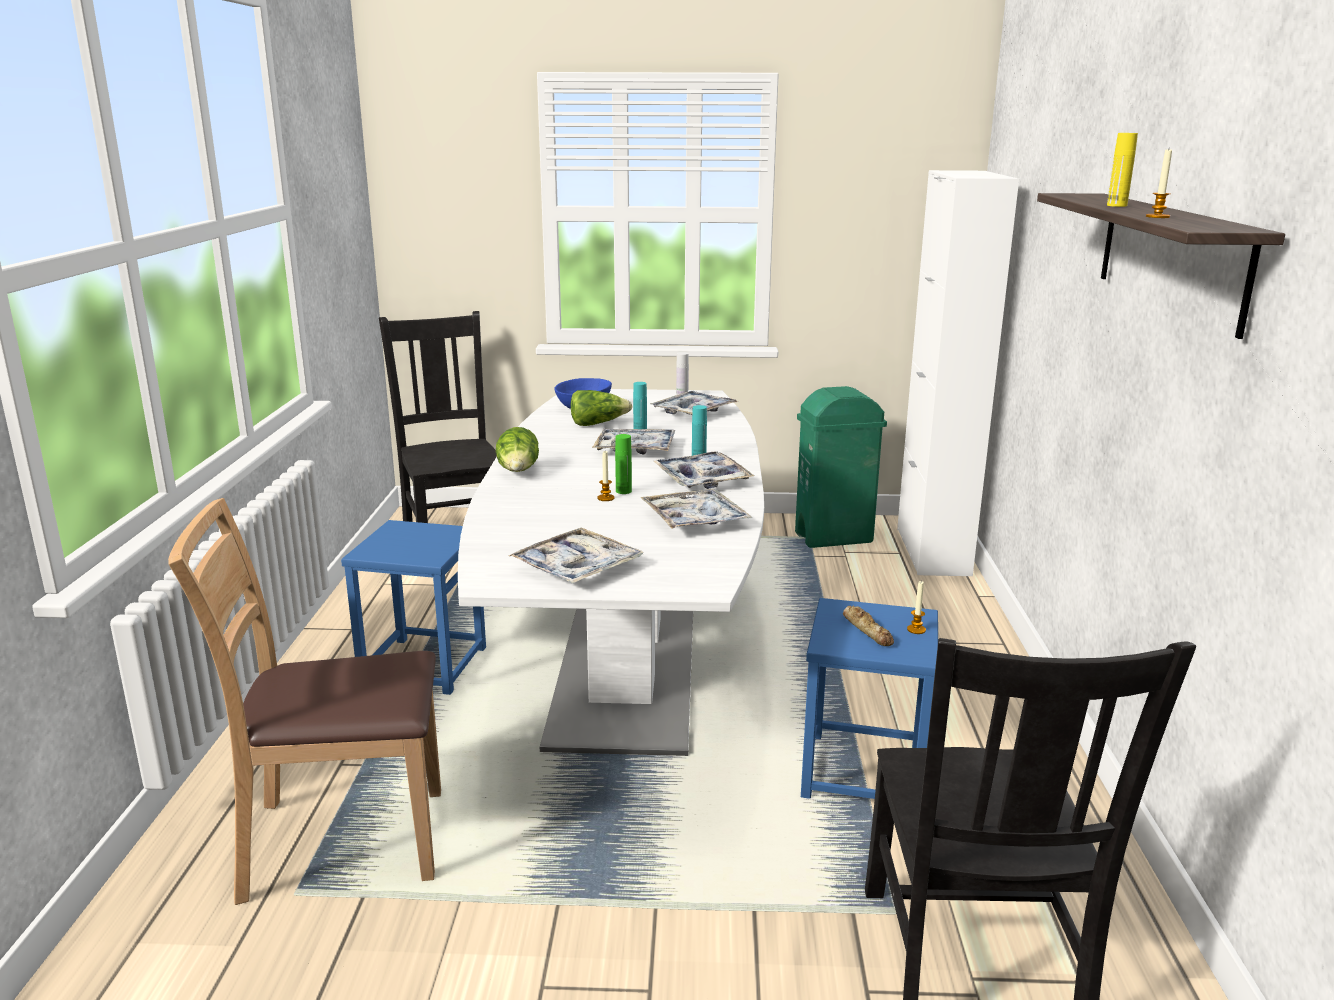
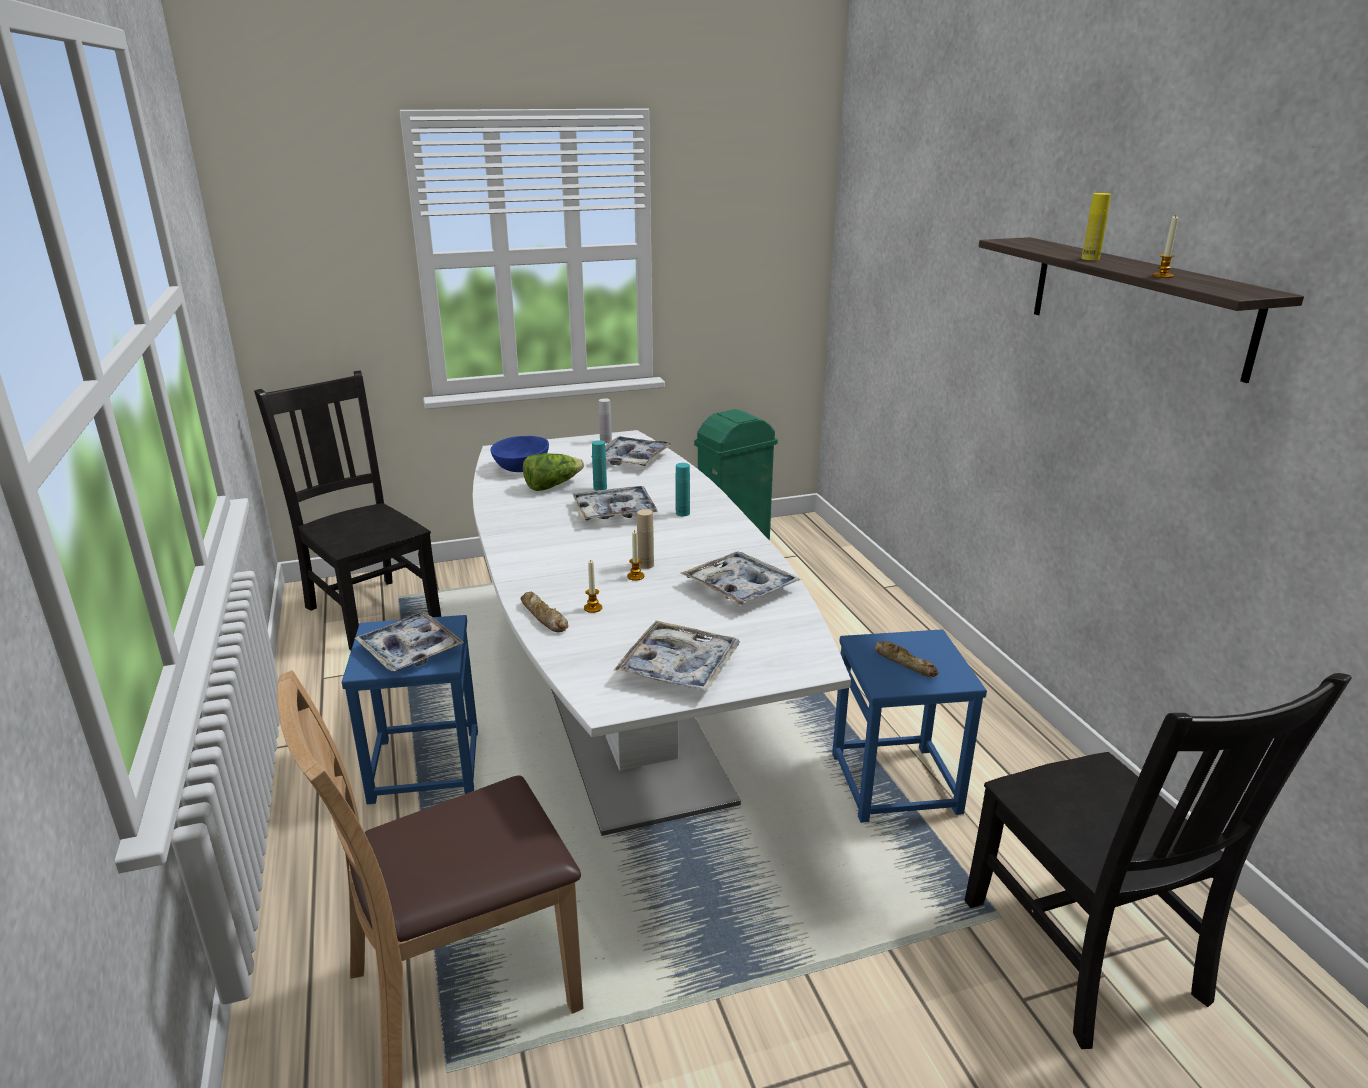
camera: 20 degrees left, 5 degrees up
lettuce [496,427,539,472] -> none
green bottle [615,434,632,494] -> beige bottle [637,509,654,569]
tray [653,451,754,489] -> tray moved to [355,612,464,671]
white cabinet [897,170,1019,576] -> none
candle [907,581,926,634] -> candle moved to [584,560,602,613]
none -> bread [520,592,568,632]

